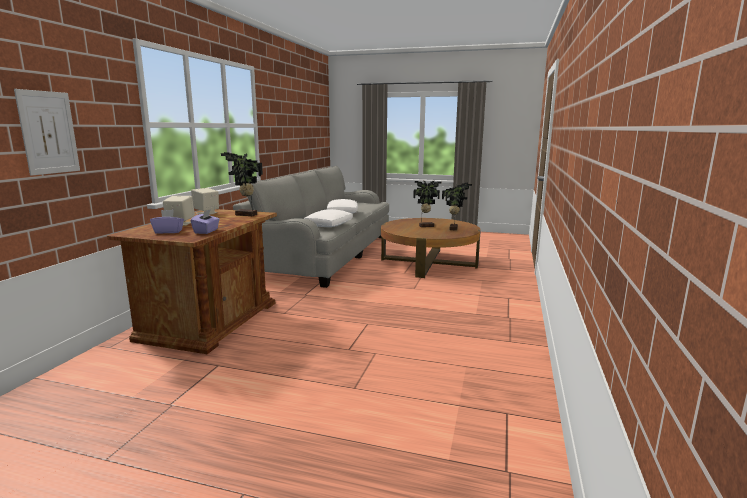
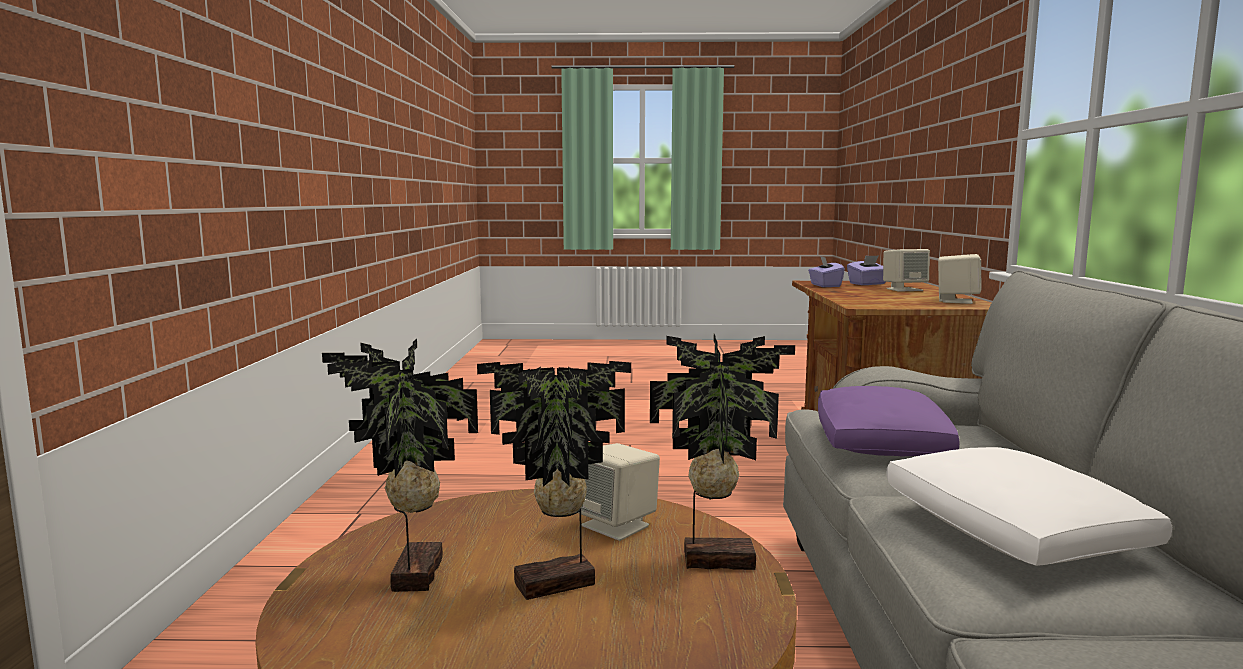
camera: 165 degrees right, 5 degrees down
picture [14,89,80,176] -> none
potted plant [221,152,263,216] -> potted plant moved to [650,334,795,570]
white pillow [304,209,353,227] -> purple pillow [818,386,960,456]
none -> beige speaker [578,443,660,541]

